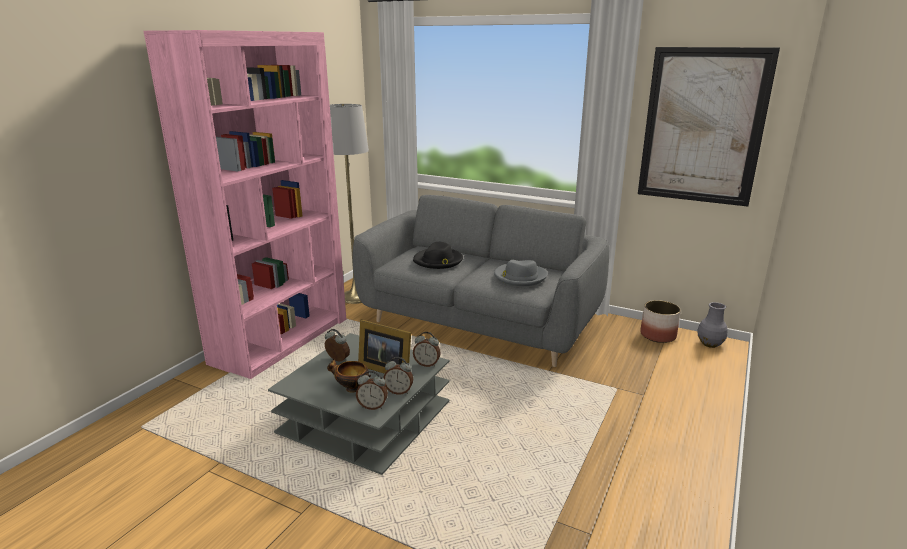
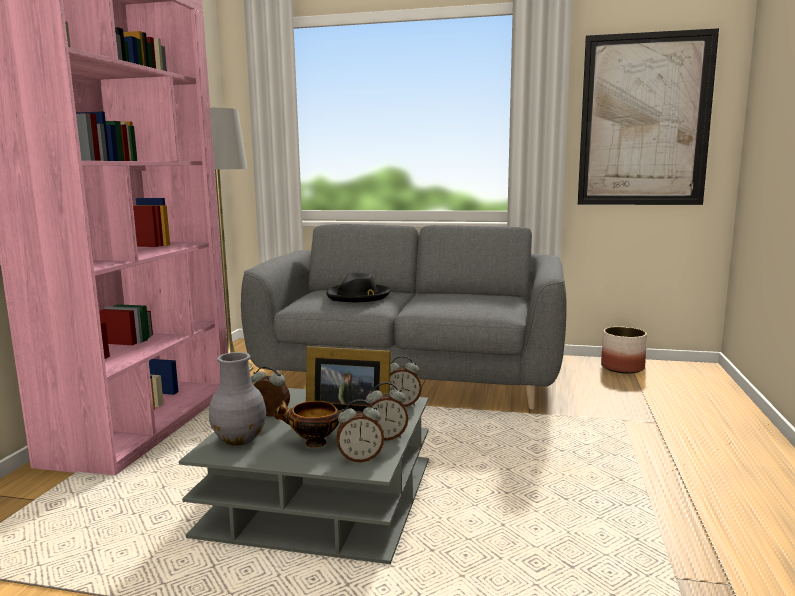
camera: 15 degrees left, 10 degrees down
grey hat [494,260,548,286] -> none
grey vase [697,302,728,348] -> grey vase moved to [209,352,266,446]

